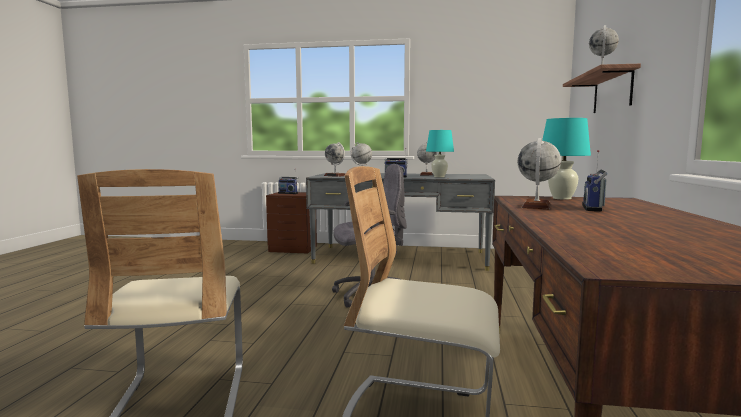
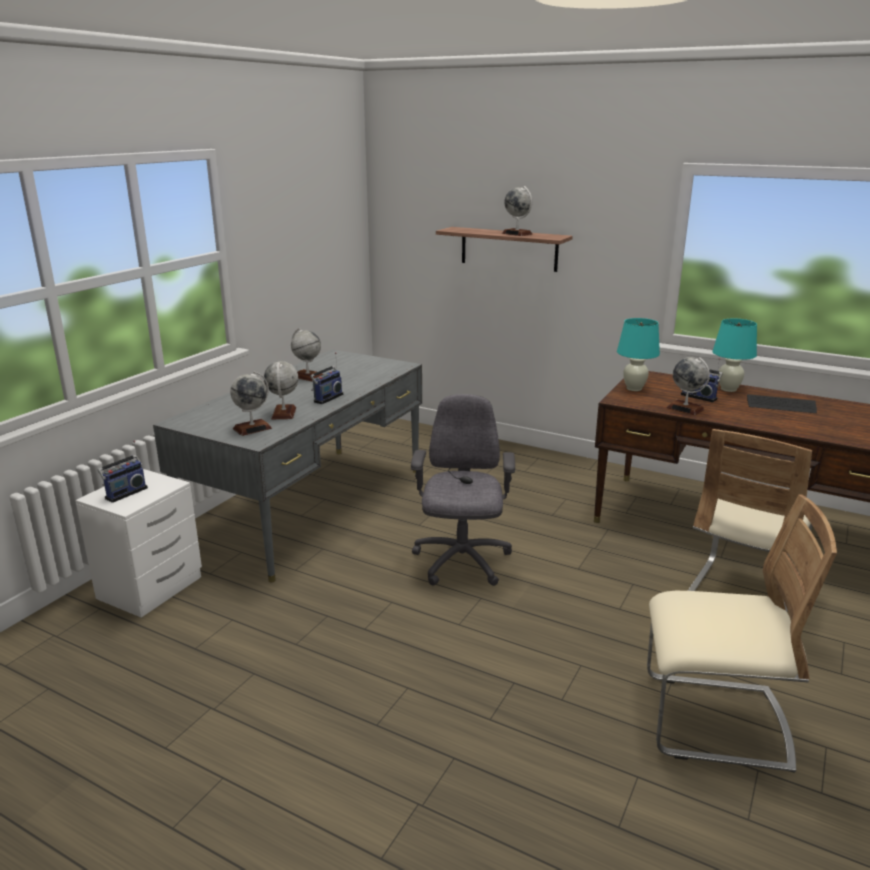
camera: 70 degrees left, 15 degrees up
brown nightstand [266,192,317,254] -> white nightstand [76,469,202,618]
turquoise table lamp [426,130,454,177] -> turquoise table lamp moved to [712,319,757,392]
none -> keyboard [747,394,817,413]

